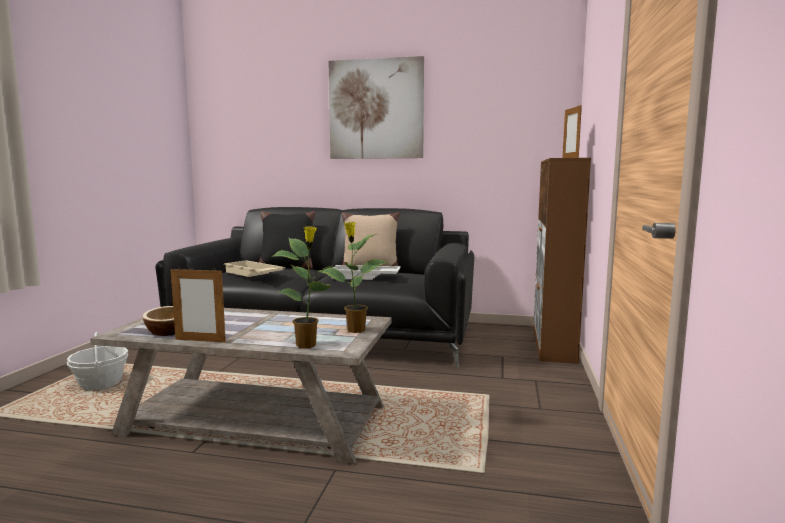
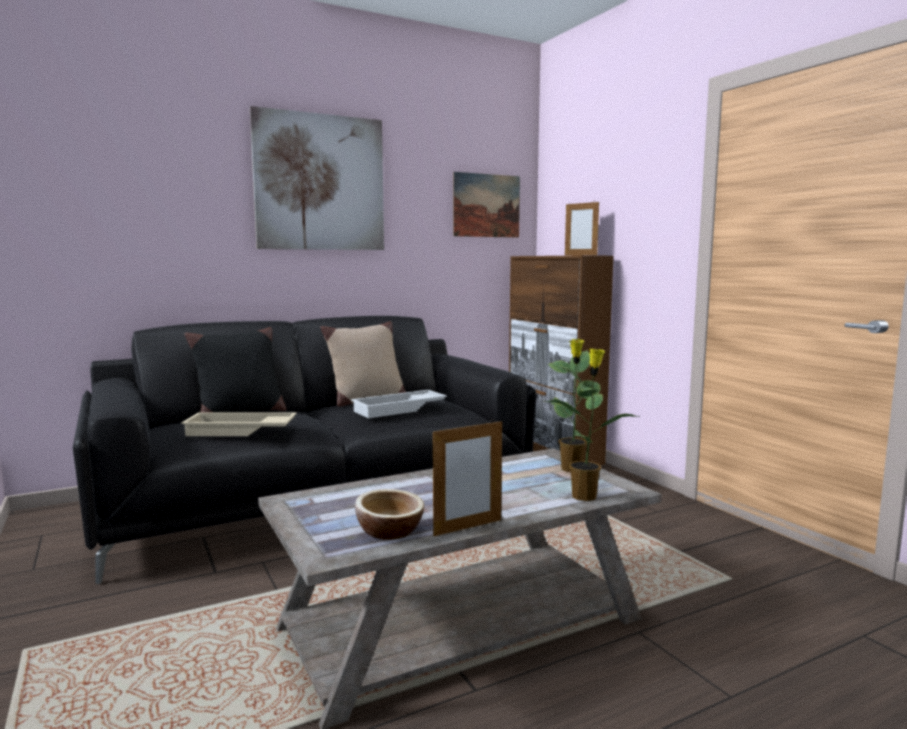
camera: 40 degrees left, 0 degrees up
basket [67,332,128,390] -> none
none -> picture [453,172,520,238]

